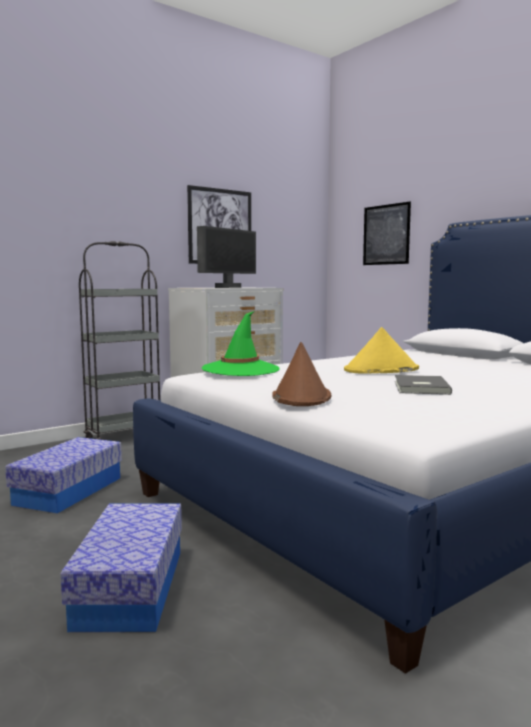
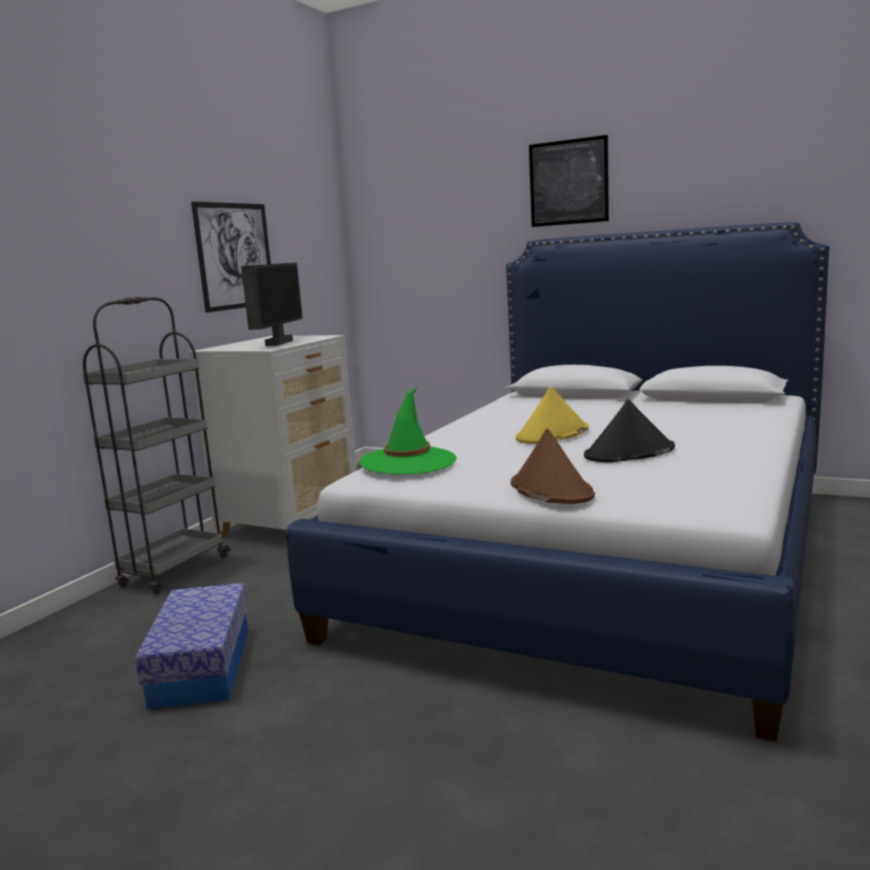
camera: 25 degrees left, 5 degrees up
storage box [60,504,182,632] -> none
picture [363,202,411,265] -> picture moved to [529,135,609,227]
grey book [395,375,452,395] -> black hat [584,400,675,462]

